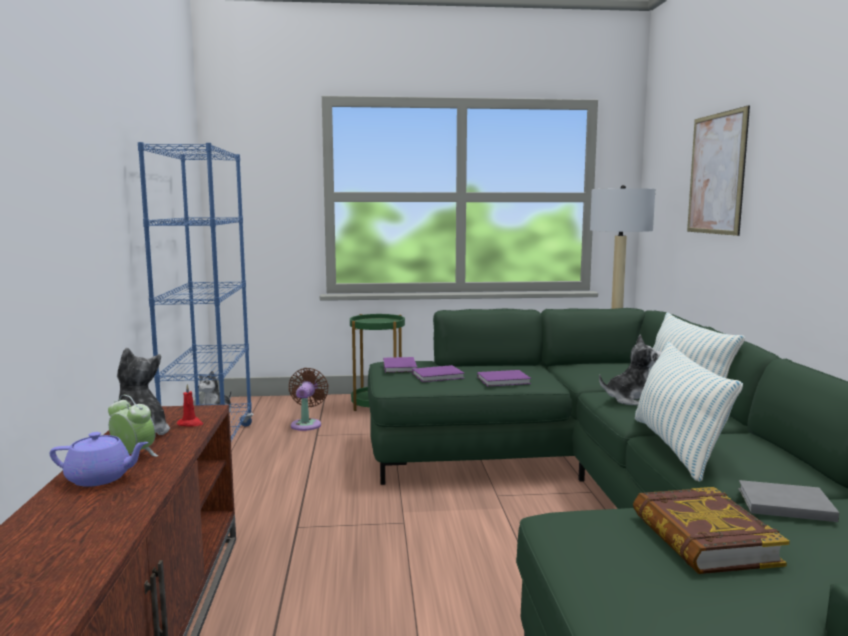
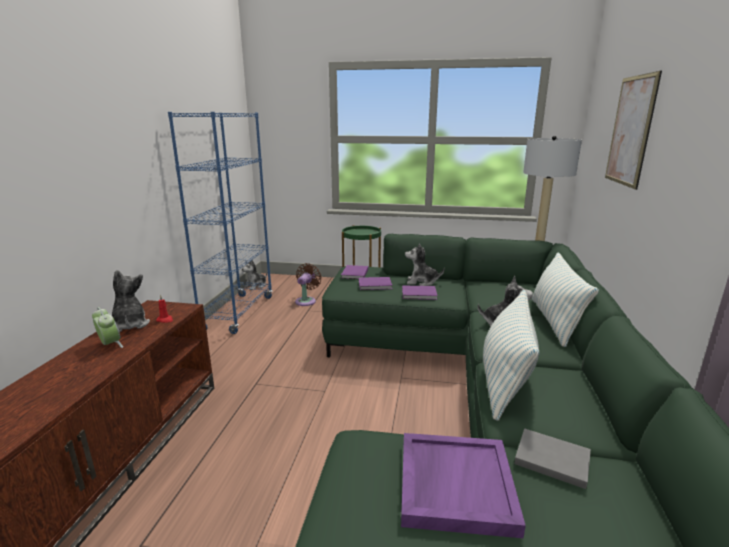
camera: 15 degrees right, 10 degrees up
purple teapot [50,432,148,487] -> none
book [633,487,790,574] -> purple tray [401,433,526,538]
none -> plush toy [405,243,445,286]

